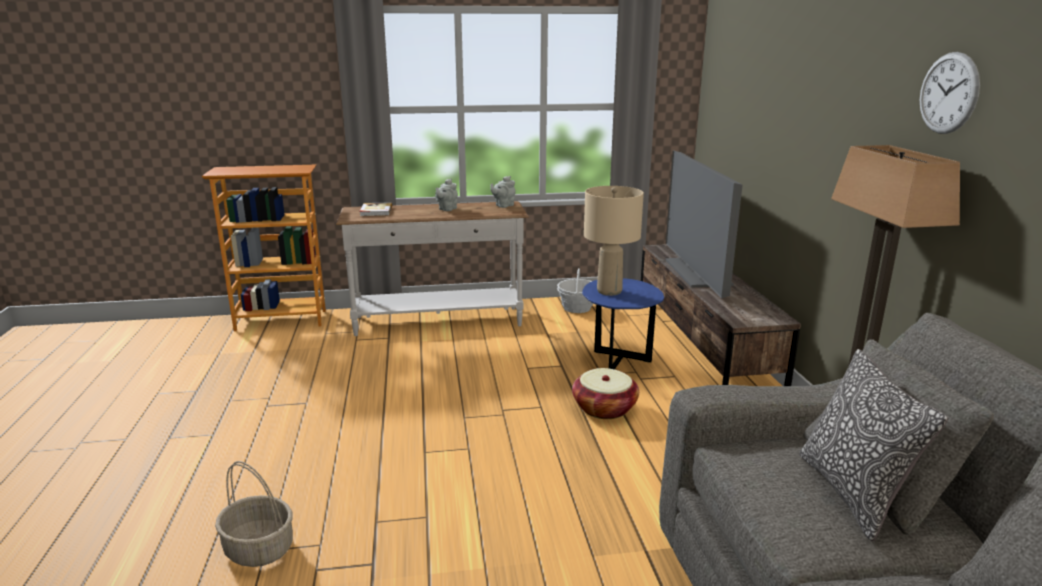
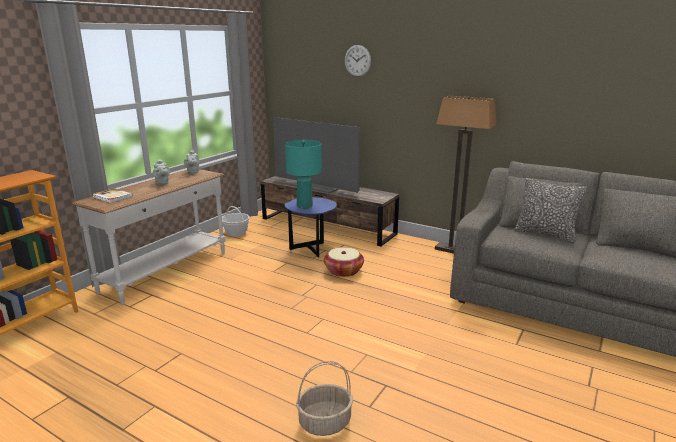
camera: 50 degrees left, 0 degrees up
beige table lamp [584,186,644,296] -> turquoise table lamp [285,140,322,209]
wall clock [920,52,980,134] -> wall clock moved to [345,45,371,77]

